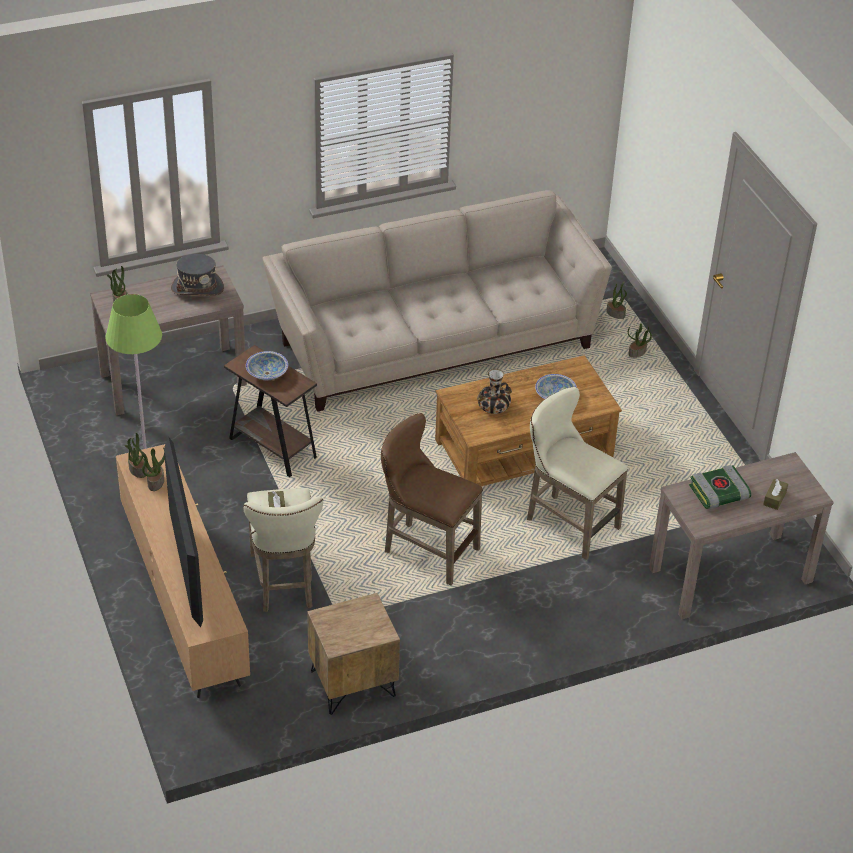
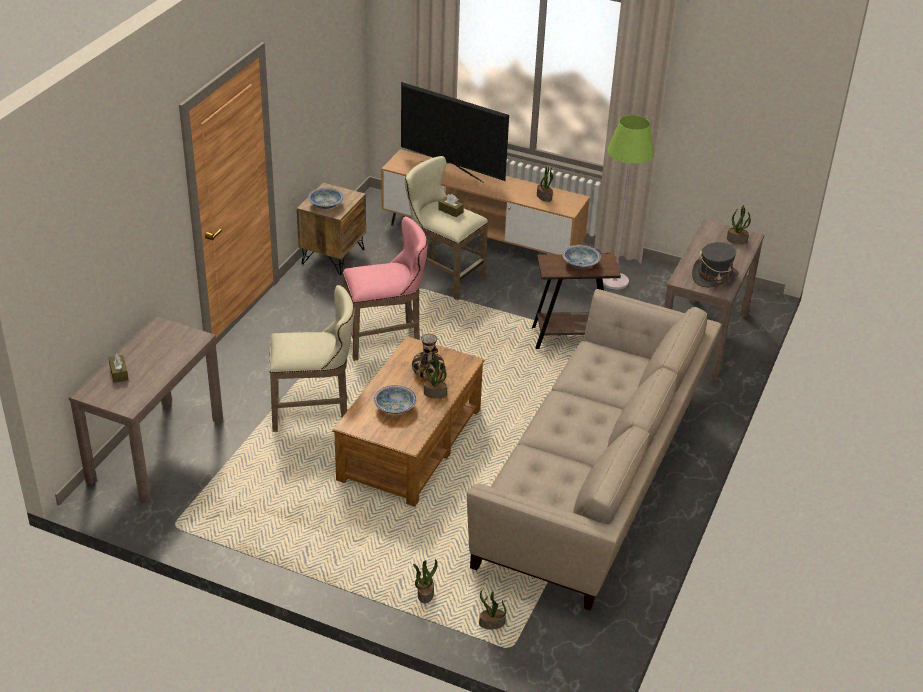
camera: 135 degrees right, 5 degrees down
potted plant [124,433,147,478] -> potted plant moved to [424,355,447,399]
brown stool [381,413,483,586] -> pink stool [343,217,428,361]
book [689,465,751,509] -> none
none -> bowl [308,188,344,209]

